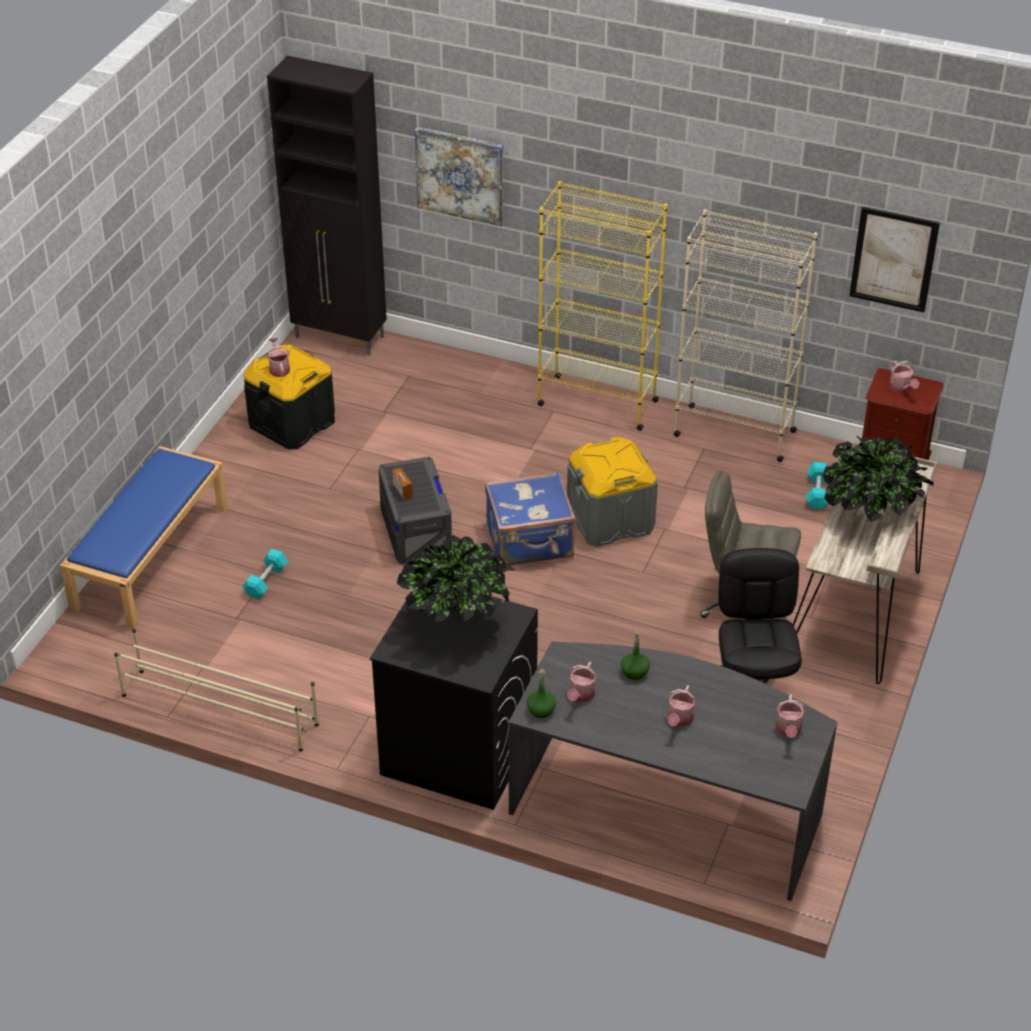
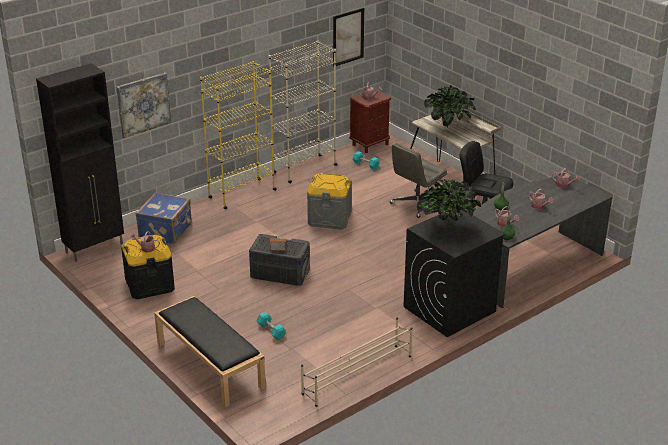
camera: 60 degrees left, 10 degrees down
blue bench [60,446,228,630] -> black bench [154,296,266,408]
blue suitcase [485,472,576,565] -> blue suitcase moved to [135,192,192,245]

